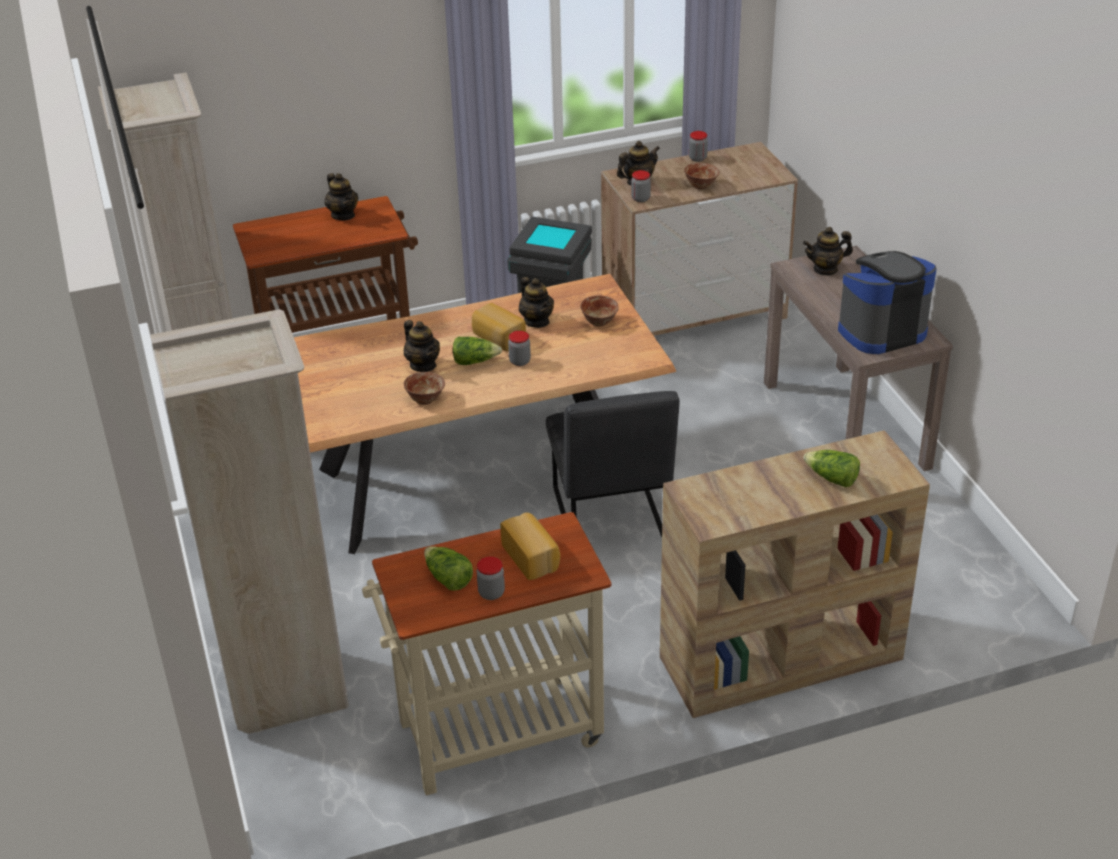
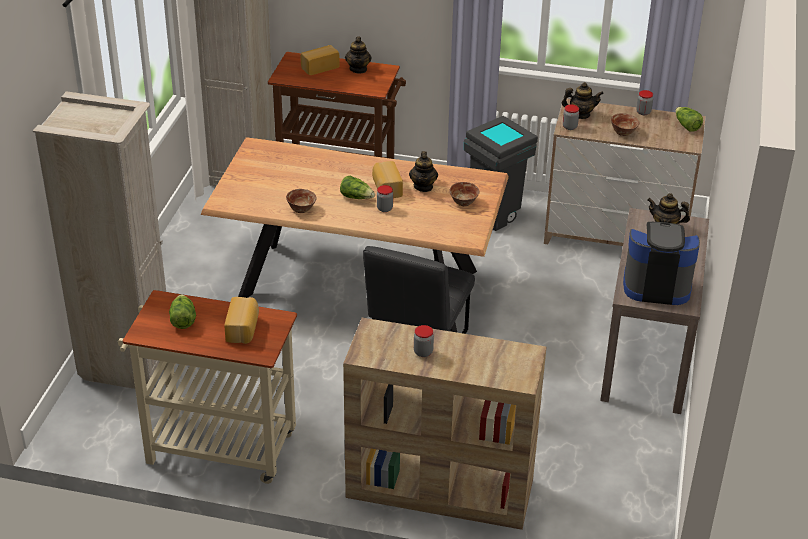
camera: 30 degrees right, 0 degrees up
teapot [404,320,440,372] -> none
jar [477,557,505,600] -> jar moved to [414,325,434,357]
lettuce [803,450,860,488] -> lettuce moved to [675,107,703,132]
none -> bread [301,45,340,75]

